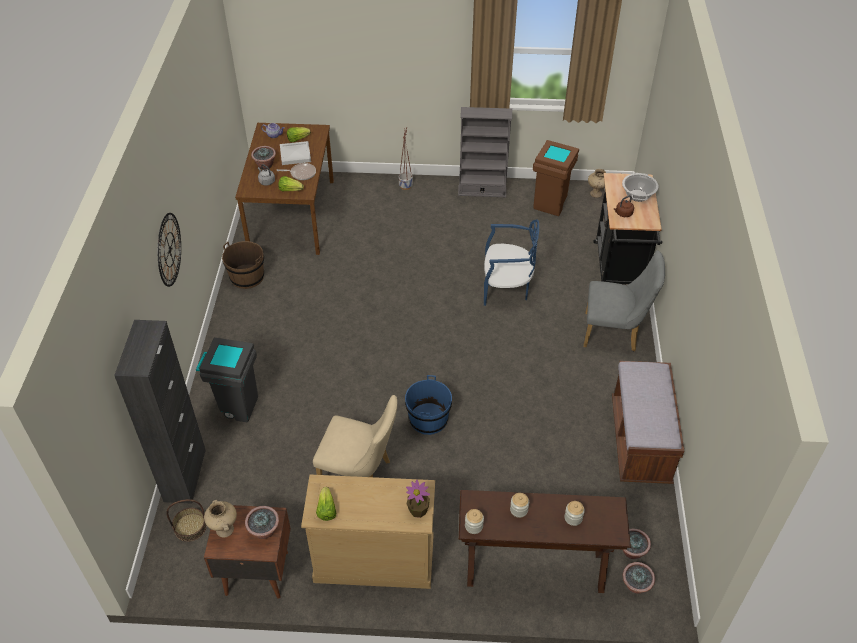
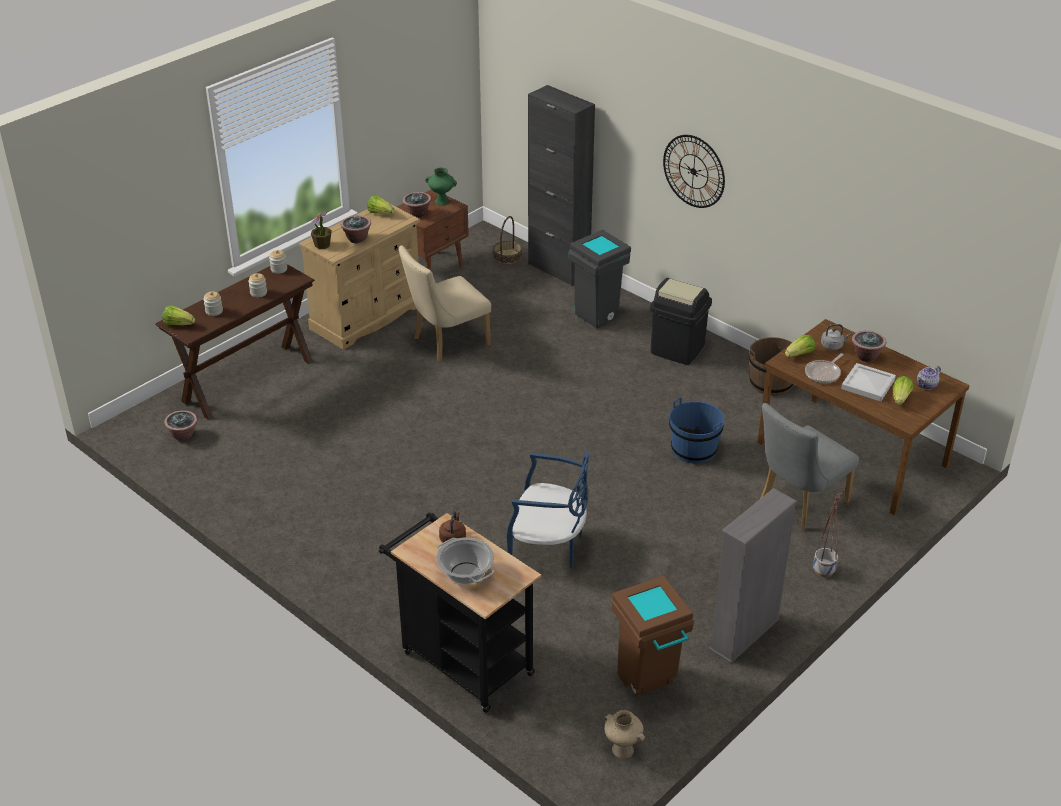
camera: 130 degrees right, 10 degrees down
beige vase [204,500,237,537] -> green vase [425,168,457,205]
blue bucket [405,375,452,435] -> blue bucket moved to [669,397,725,464]
blue chair [484,220,539,306] -> blue chair turned 120 degrees counterclockwise [506,452,590,568]
grey chair [583,250,665,352] -> grey chair moved to [760,403,859,530]
brown bench [612,361,684,484] -> none
potted plant [623,562,655,594] -> potted plant moved to [341,216,371,243]
none -> lettuce [162,305,195,325]
none -> black trash can [650,278,712,365]

